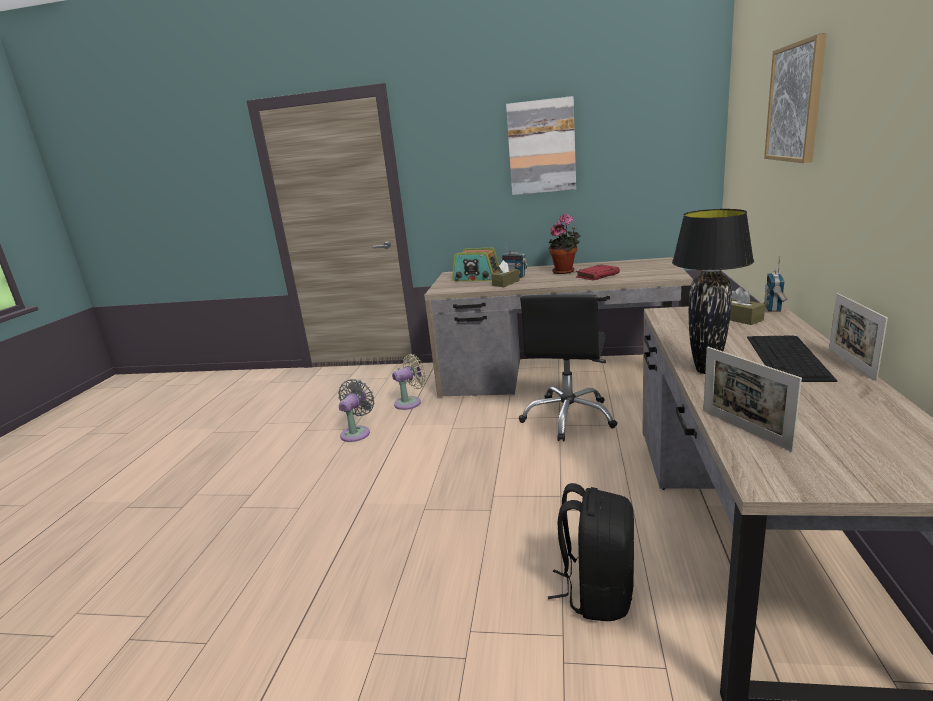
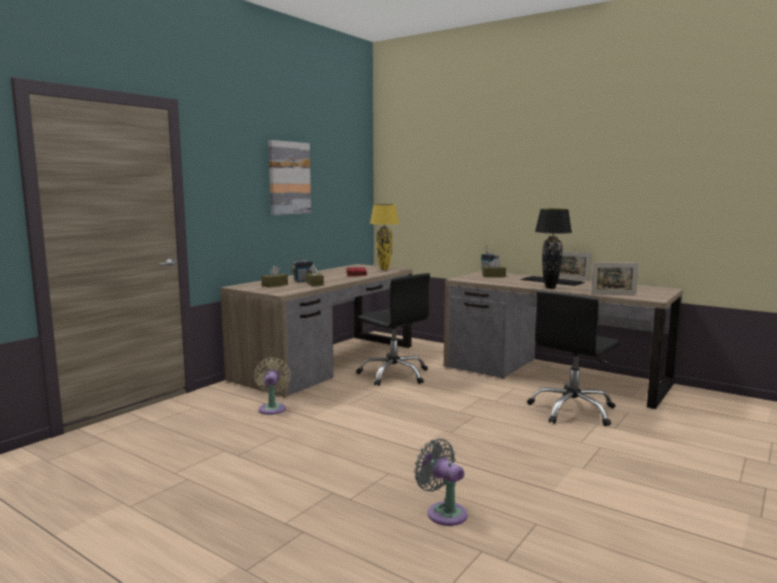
camera: 65 degrees left, 10 degrees down
grey fan [338,379,374,442] -> grey fan moved to [414,439,467,526]
radio [452,248,501,281] -> brown tissue box [261,266,288,287]
black backpack [548,483,634,621] -> black office chair [527,290,620,426]
potted plant [549,214,581,274] -> none
picture [764,33,826,163] -> none
none -> yellow table lamp [370,204,399,270]

